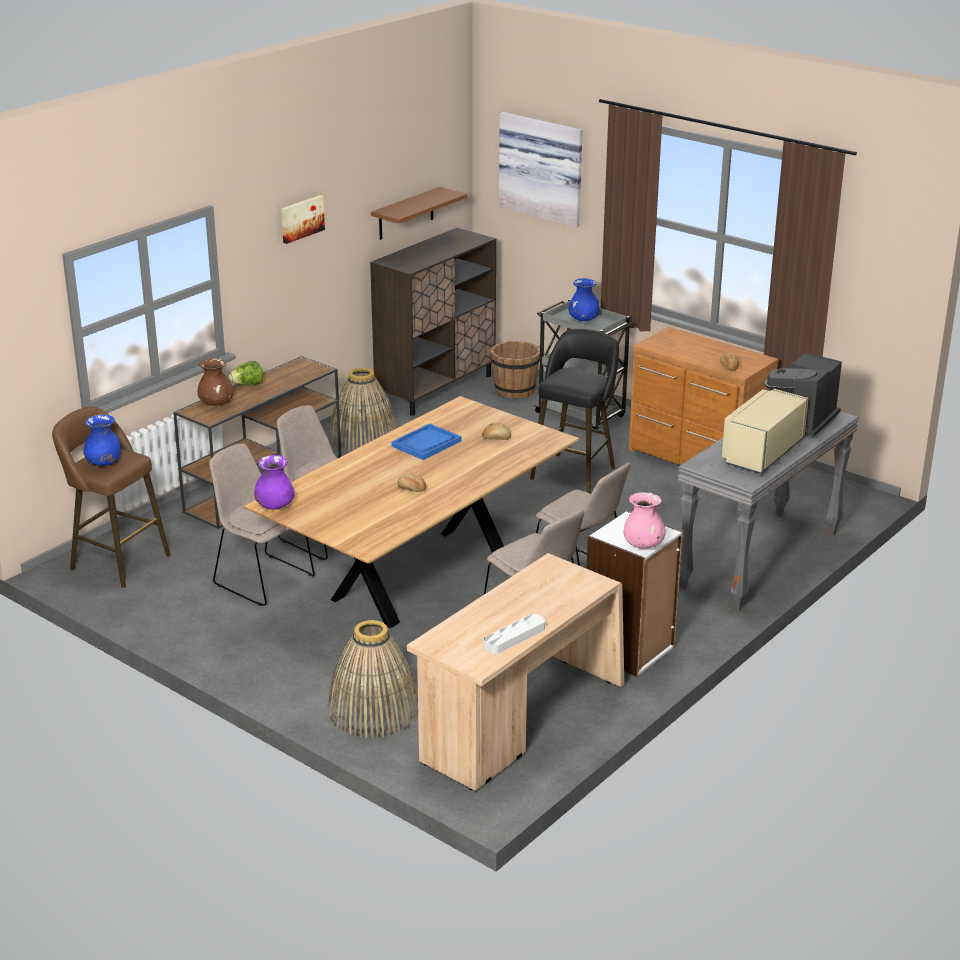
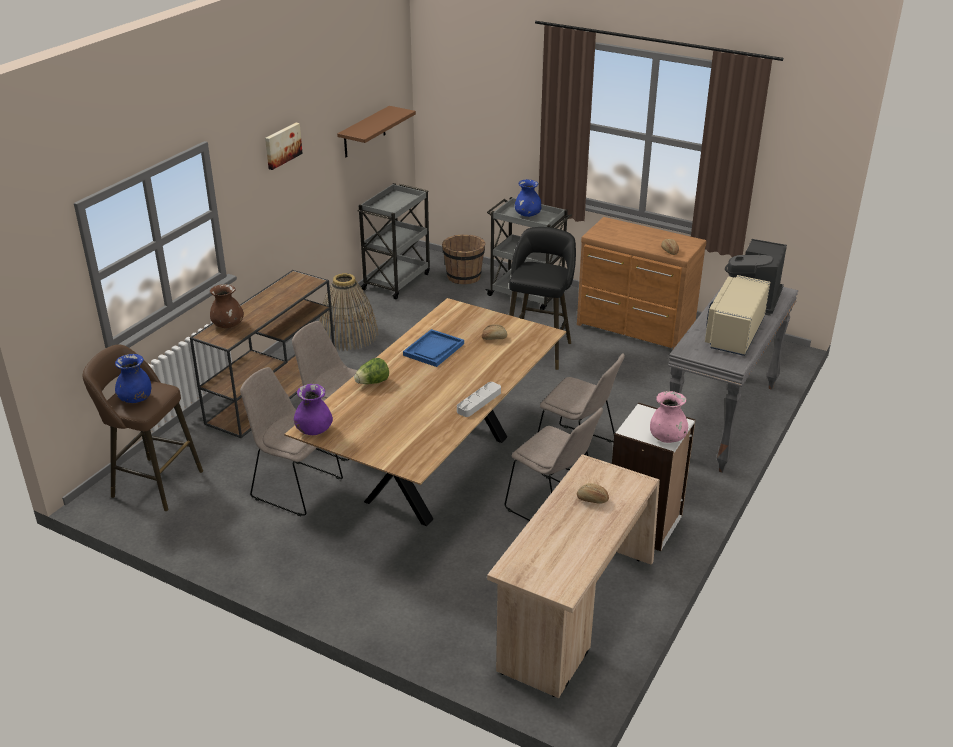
camera: 10 degrees left, 5 degrees up
lettuce [229,361,263,385] -> lettuce moved to [354,358,389,384]
basket [328,620,418,739] -> none
brown cabinet [370,228,496,416] -> grey cart [358,183,430,299]
bread [398,473,426,492] -> bread moved to [577,483,609,504]
grey tray [484,614,545,654] -> grey tray moved to [457,382,501,417]
picture [499,112,583,228] -> none

